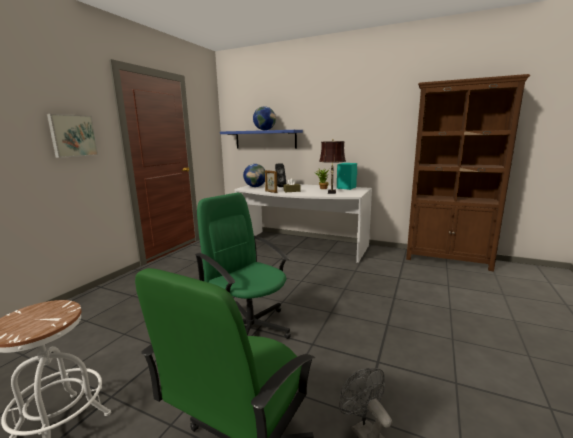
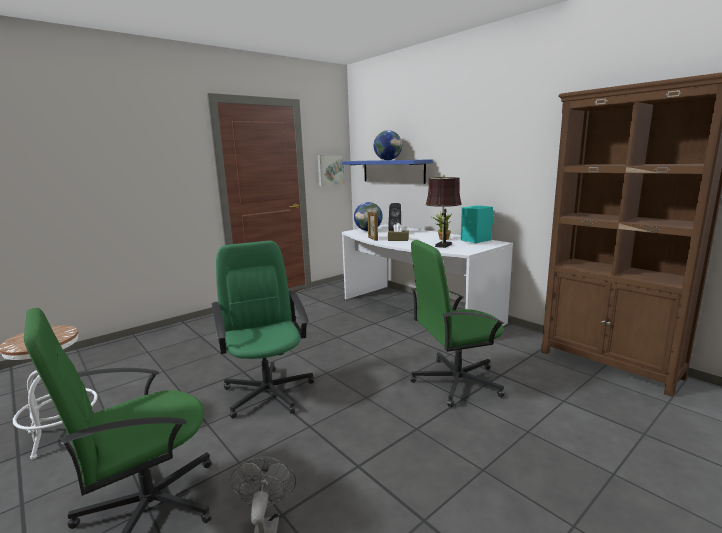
camera: 25 degrees right, 0 degrees up
picture [47,114,98,158] -> picture moved to [317,154,345,186]
none -> green office chair [410,240,505,407]

